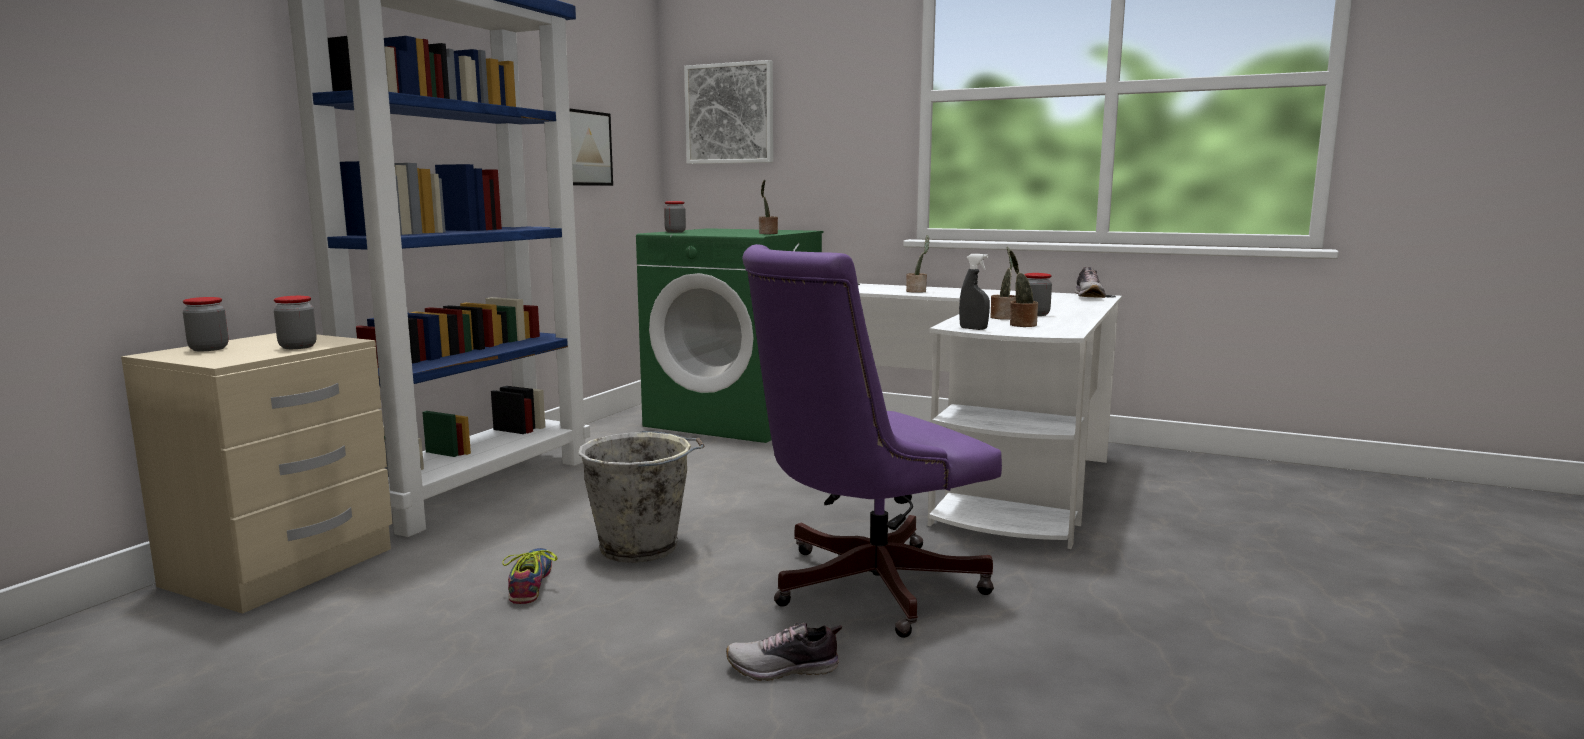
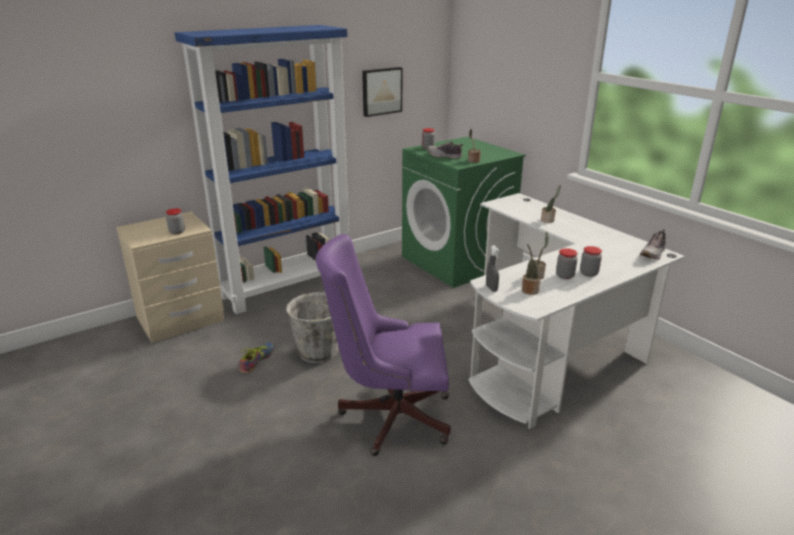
camera: 30 degrees right, 15 degrees up
jar [183,297,228,351] -> jar moved to [580,246,602,277]
picture [684,60,773,164] -> none
shoe [726,622,842,681] -> shoe moved to [428,141,463,159]

